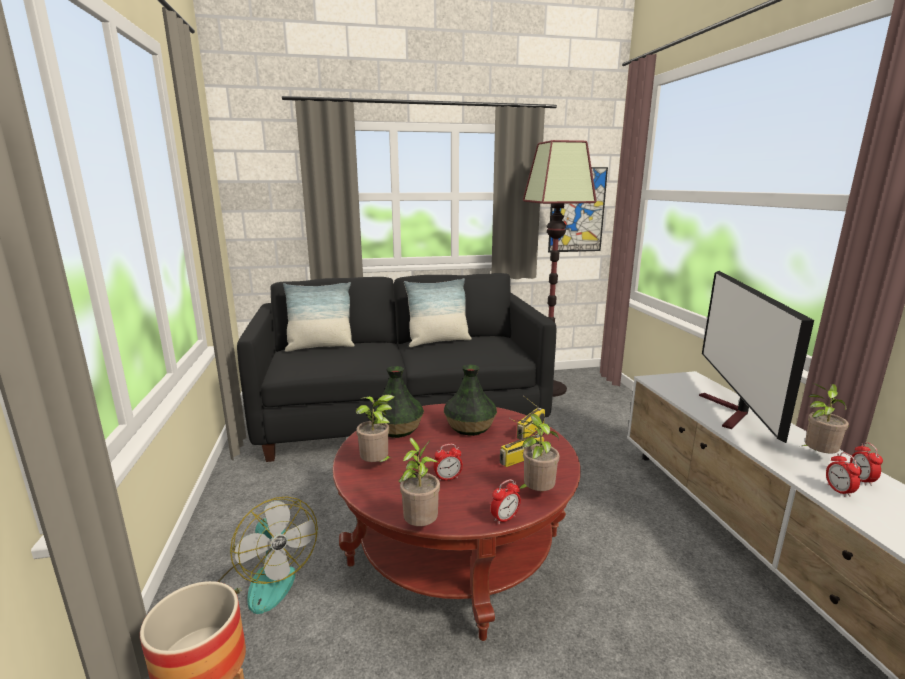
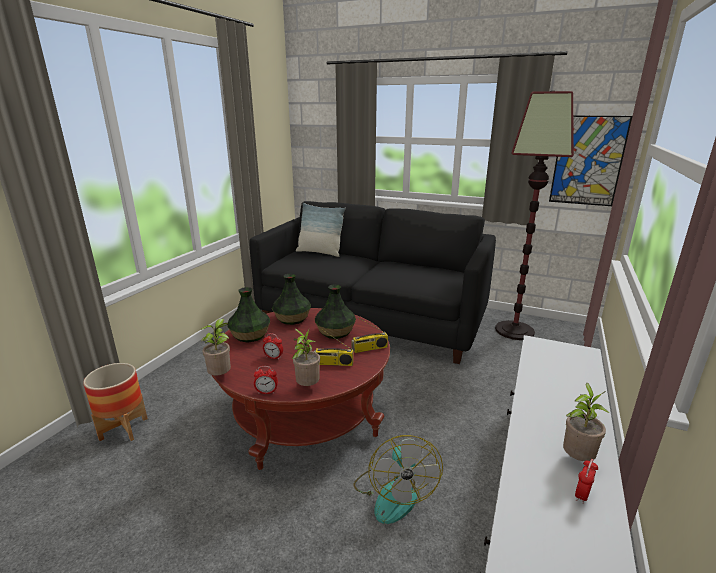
camera: 35 degrees right, 5 degrees up
fan [218,497,318,614] -> fan moved to [354,435,443,524]
potted plant [356,395,395,462] -> vase [227,287,270,343]
pillow [404,278,471,347] -> none
television [699,271,814,443] -> none
alarm clock [826,452,862,497] -> none

